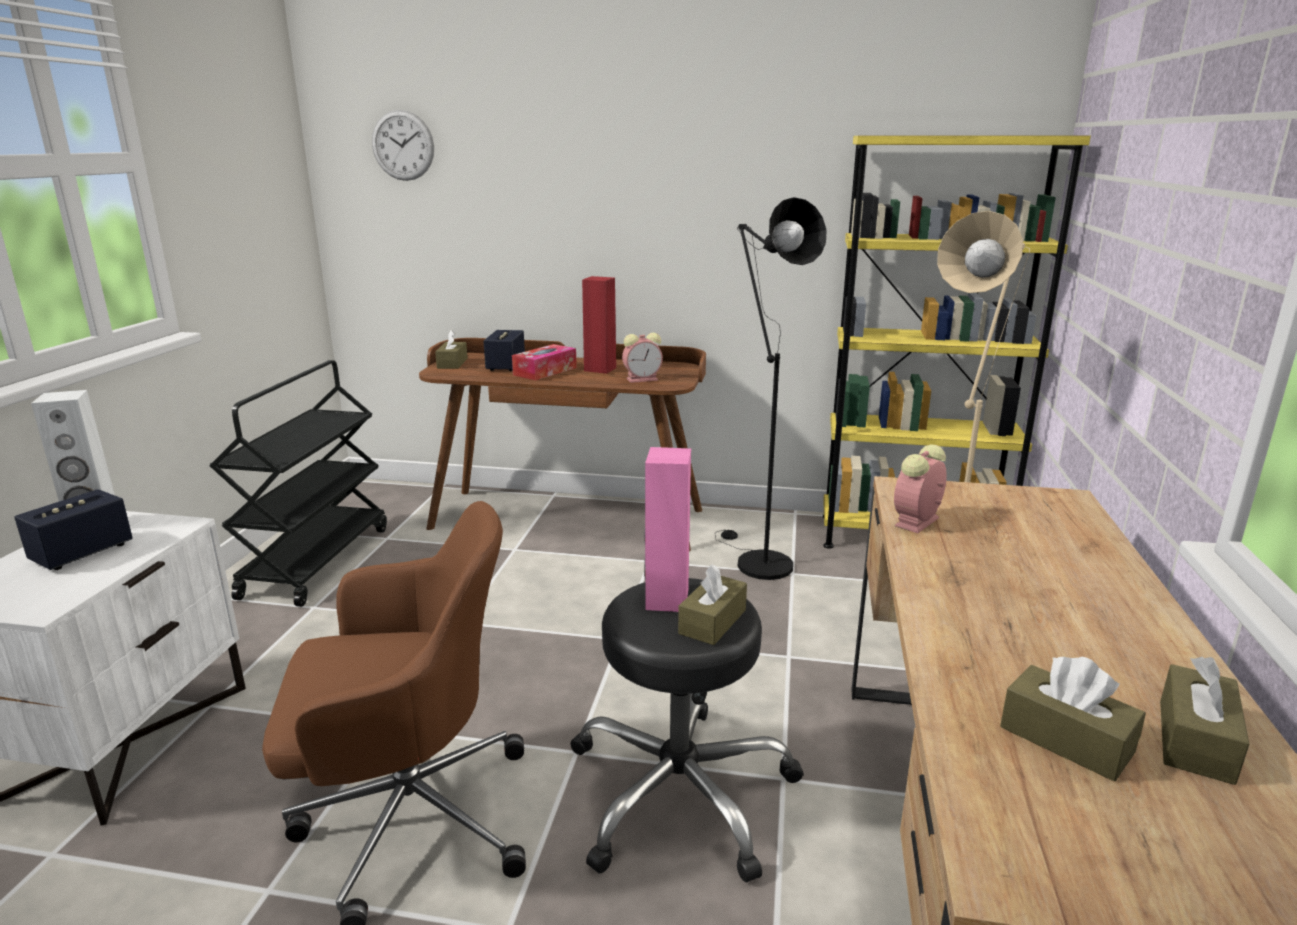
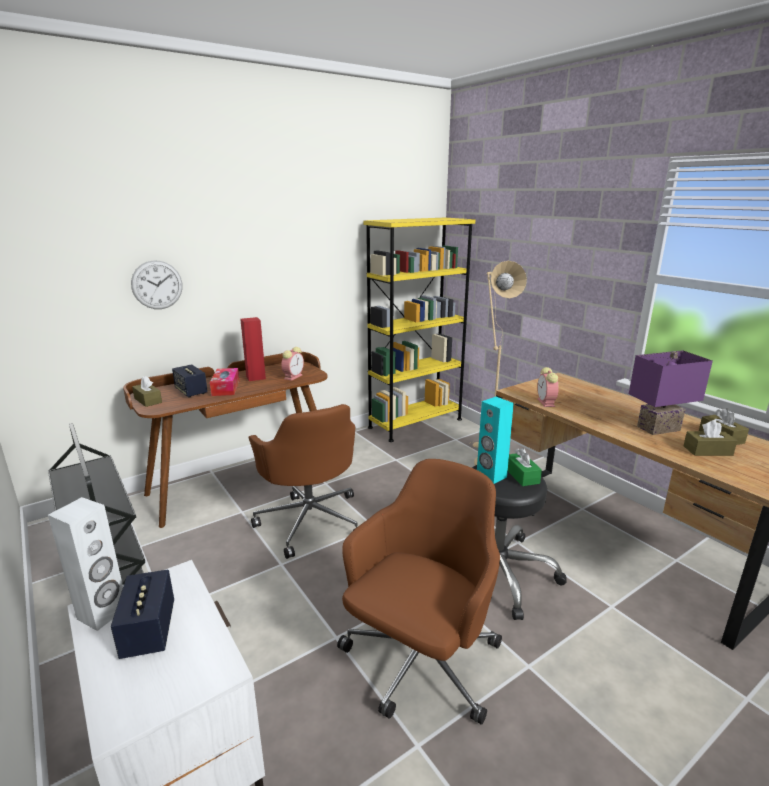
camera: 45 degrees left, 0 degrees up
wall clock [372,110,434,181] -> wall clock moved to [131,260,182,309]
pink speaker [644,447,691,612] -> turquoise speaker [477,397,514,484]
brown tissue box [678,564,747,645] -> green tissue box [508,448,542,486]
black floor lamp [715,197,826,580] -> none
none -> brown office chair [248,404,358,559]
none -> purple table lamp [629,350,713,435]

